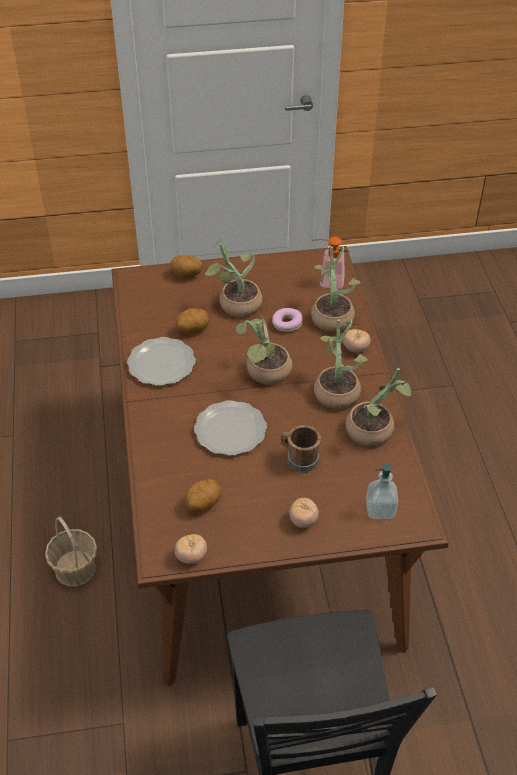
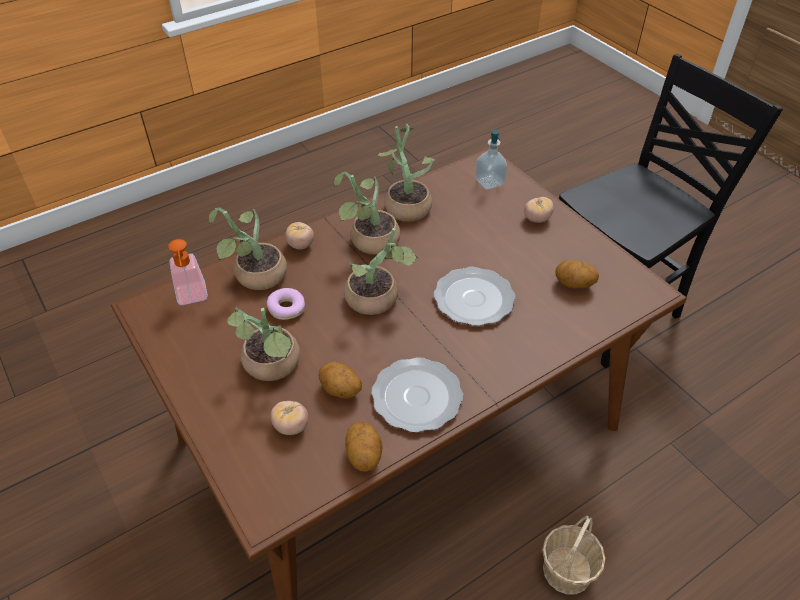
camera: 115 degrees left, 0 degrees up
potato [170,255,203,277] -> potato moved to [345,422,383,472]
tomato [175,534,207,564] -> tomato moved to [270,401,308,435]
brown mug [281,425,321,472] -> none

